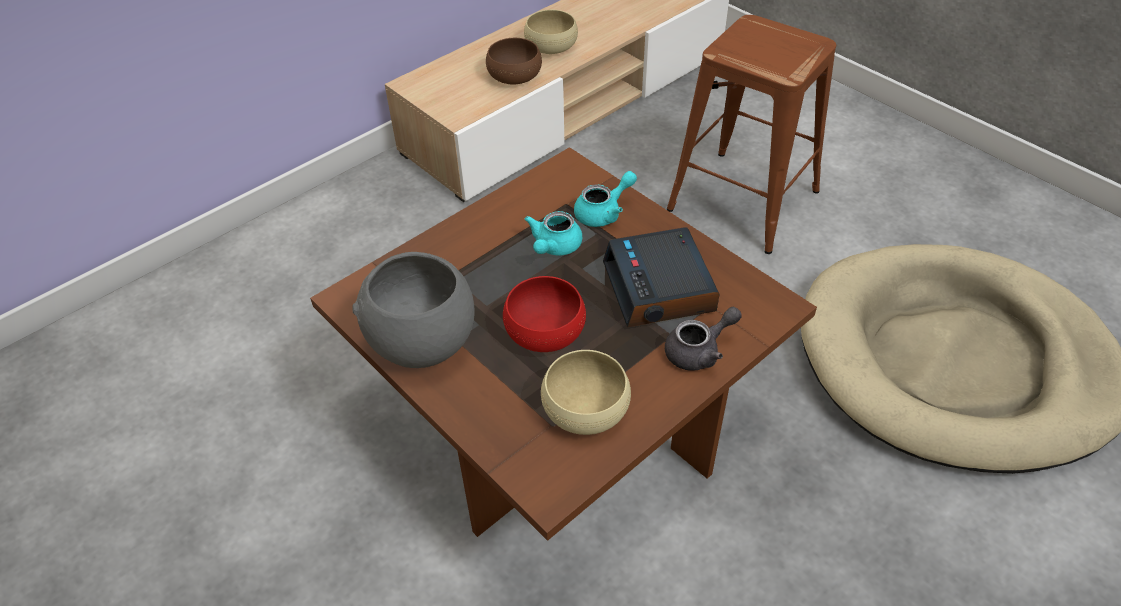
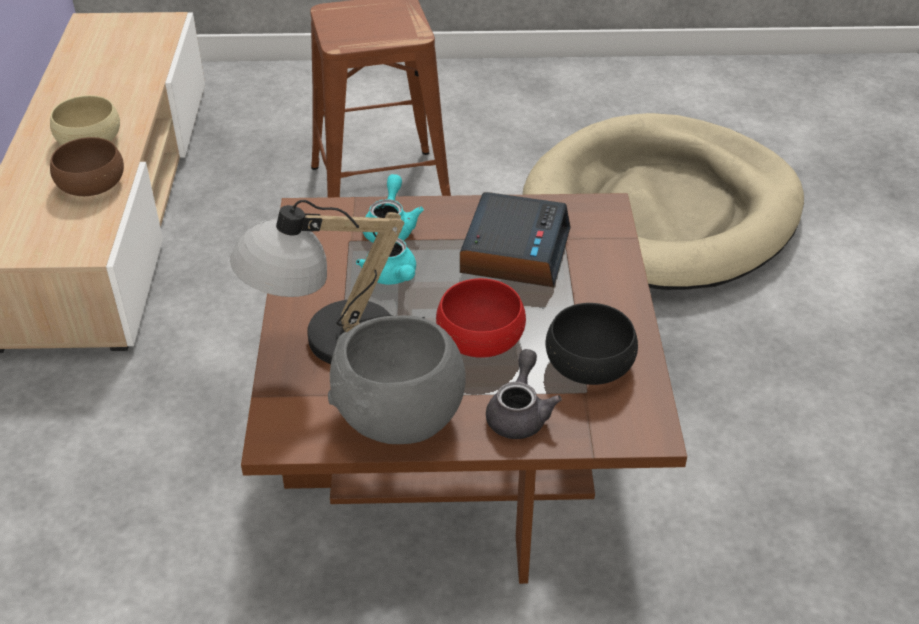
camera: 50 degrees left, 5 degrees down
beige bowl [541,350,631,435] -> black bowl [546,303,638,385]
alarm clock [603,228,720,327] -> alarm clock turned 105 degrees counterclockwise [460,192,570,287]
grey teapot [665,307,742,371] -> grey teapot moved to [486,349,562,439]
none -> table lamp [230,200,425,364]

